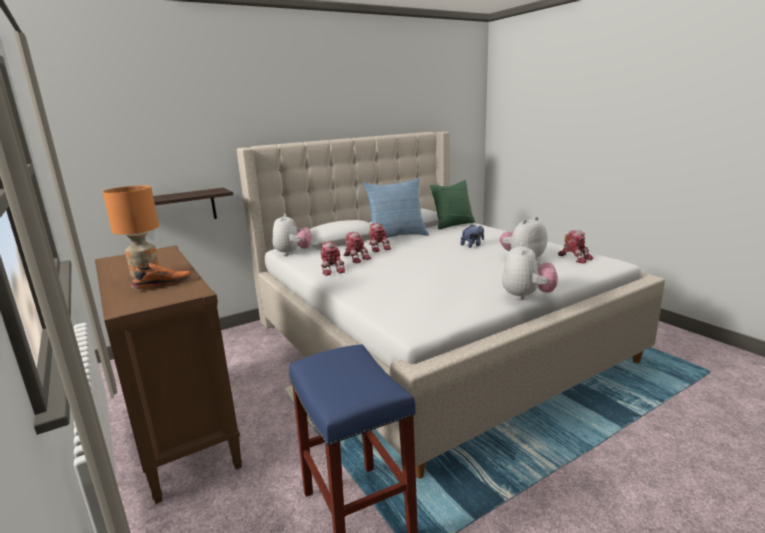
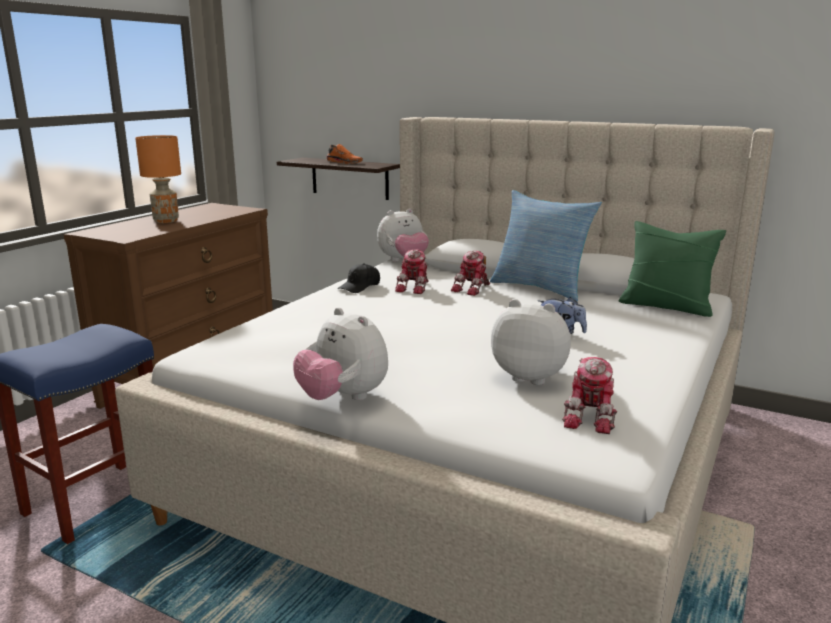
camera: 60 degrees right, 0 degrees up
orange shoe [131,263,191,290] -> orange shoe moved to [326,144,363,164]
toy robot [320,241,345,276] -> black cap [338,263,380,293]
plush toy [502,242,558,300] -> plush toy turned 60 degrees clockwise [293,307,388,400]

